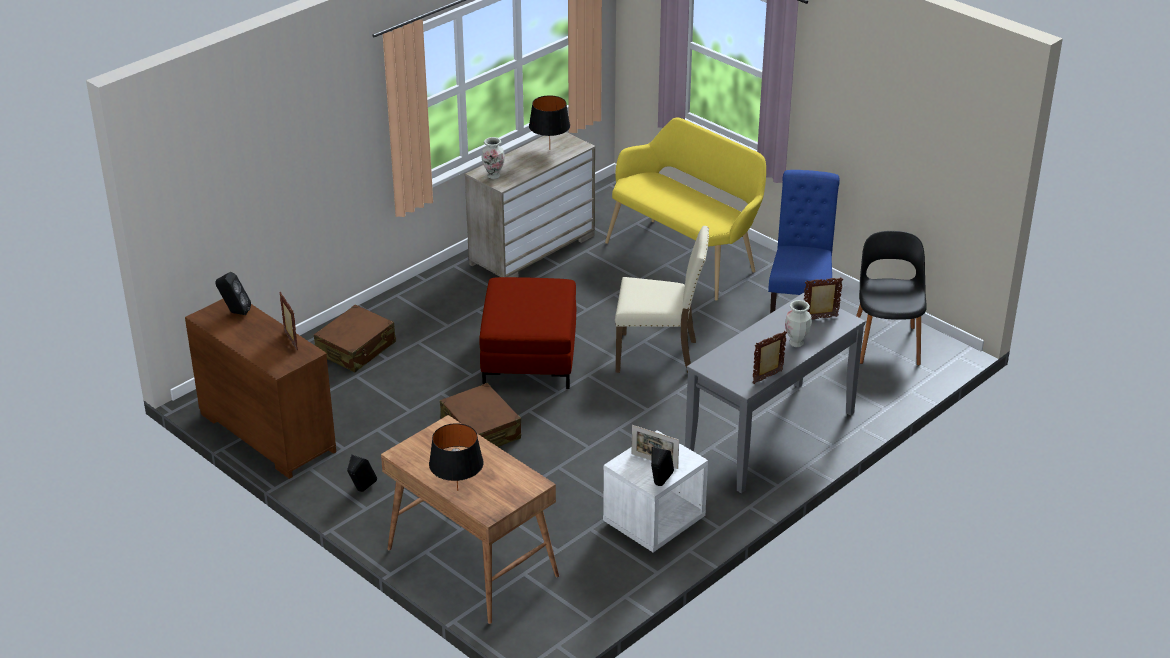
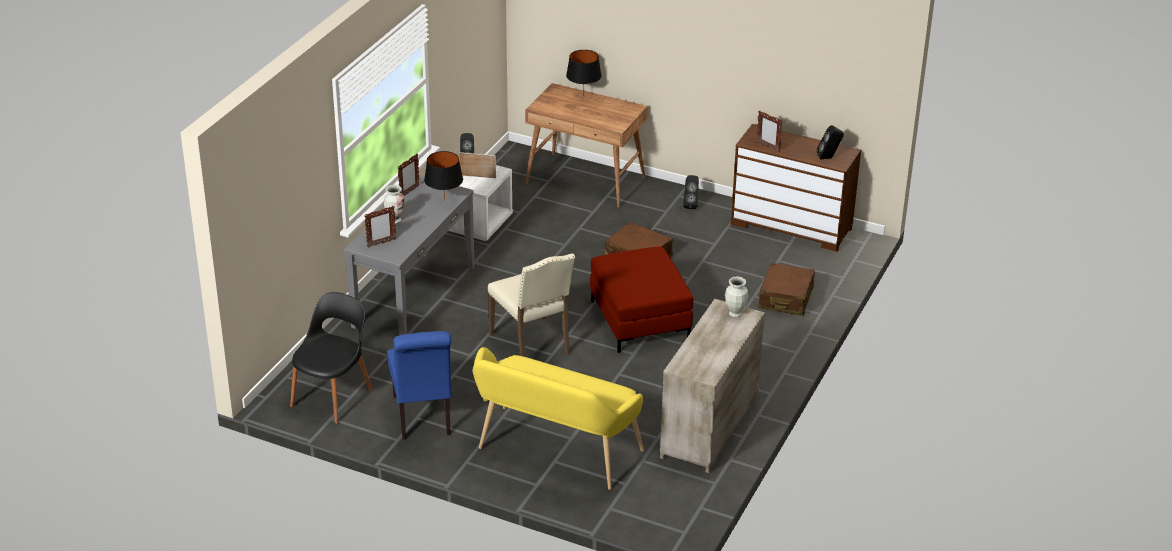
camera: 160 degrees right, 0 degrees up
black table lamp [529,95,570,145] -> black table lamp moved to [424,151,463,201]
beige chair [615,226,709,373] -> beige chair turned 105 degrees counterclockwise [488,253,575,357]
black chair [856,231,927,365] -> black chair turned 135 degrees counterclockwise [290,292,373,424]

